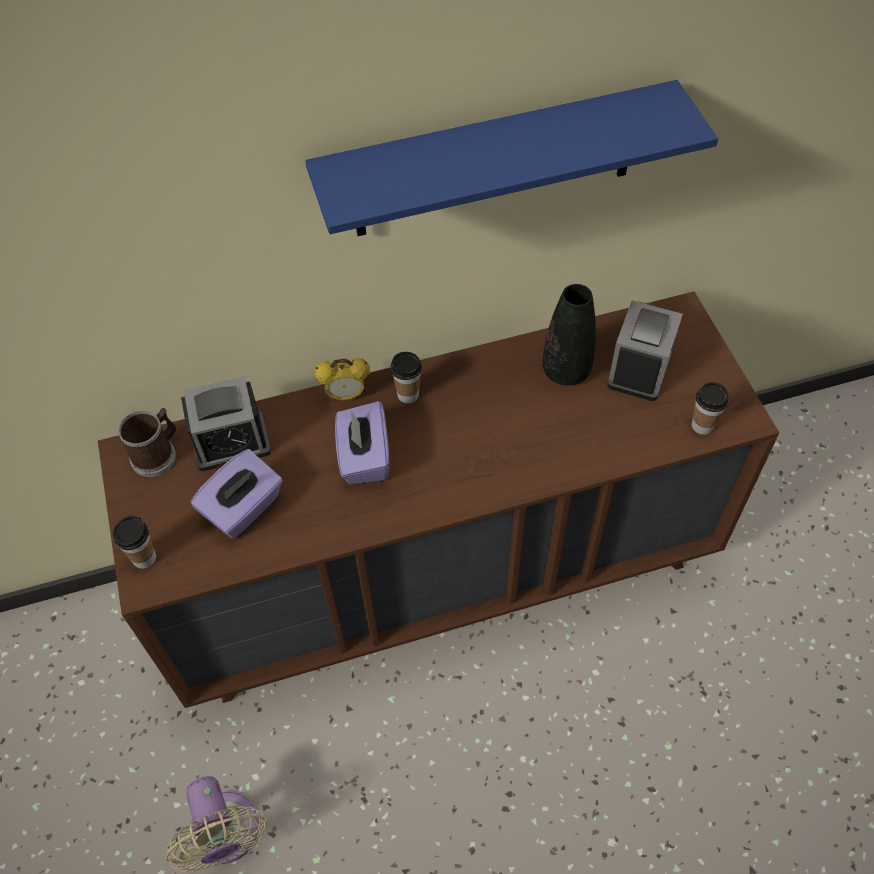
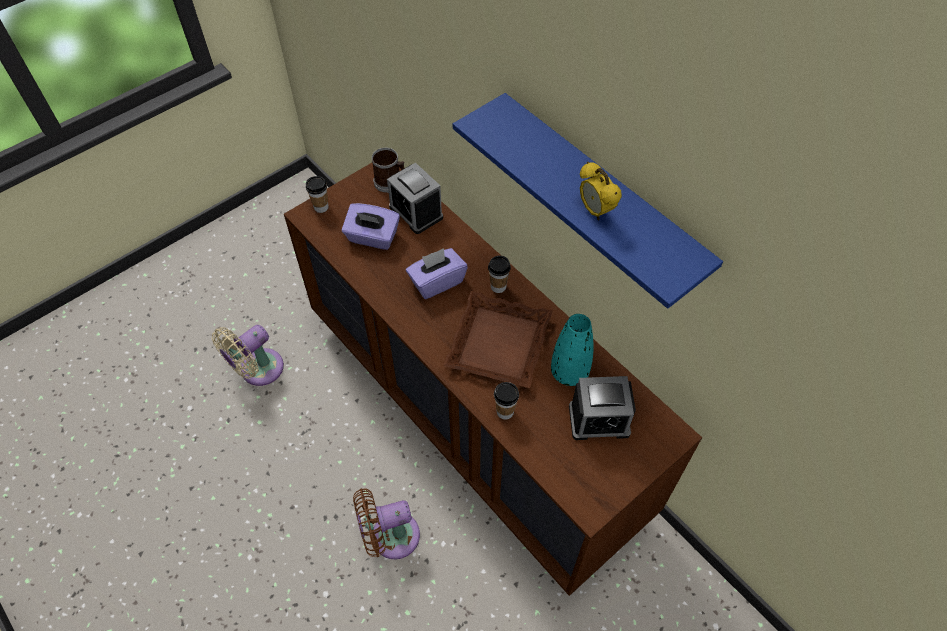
camera: 65 degrees right, 0 degrees up
alarm clock [314,358,370,401] -> alarm clock moved to [580,162,622,221]
black vase [543,284,596,386] -> turquoise vase [551,314,593,386]
cup [692,382,729,435] -> cup moved to [494,382,519,420]
none -> brown fan [353,488,420,559]
none -> brown tray [443,290,553,388]

